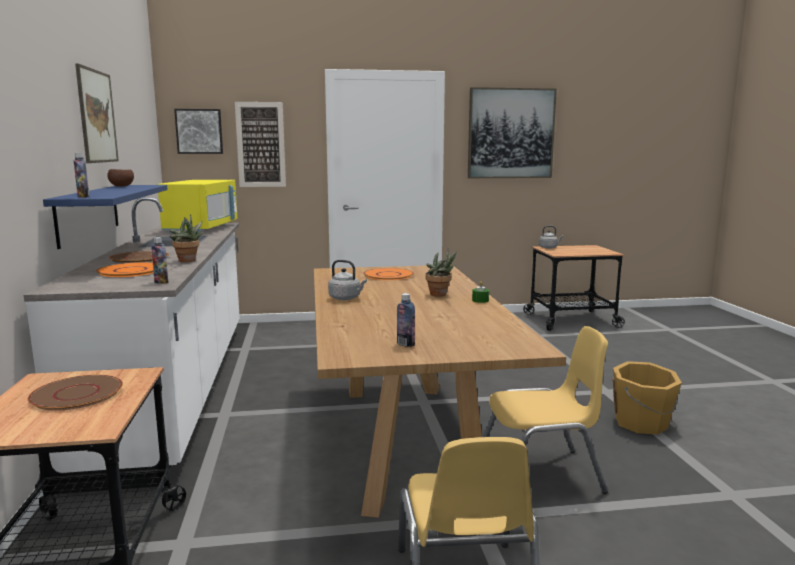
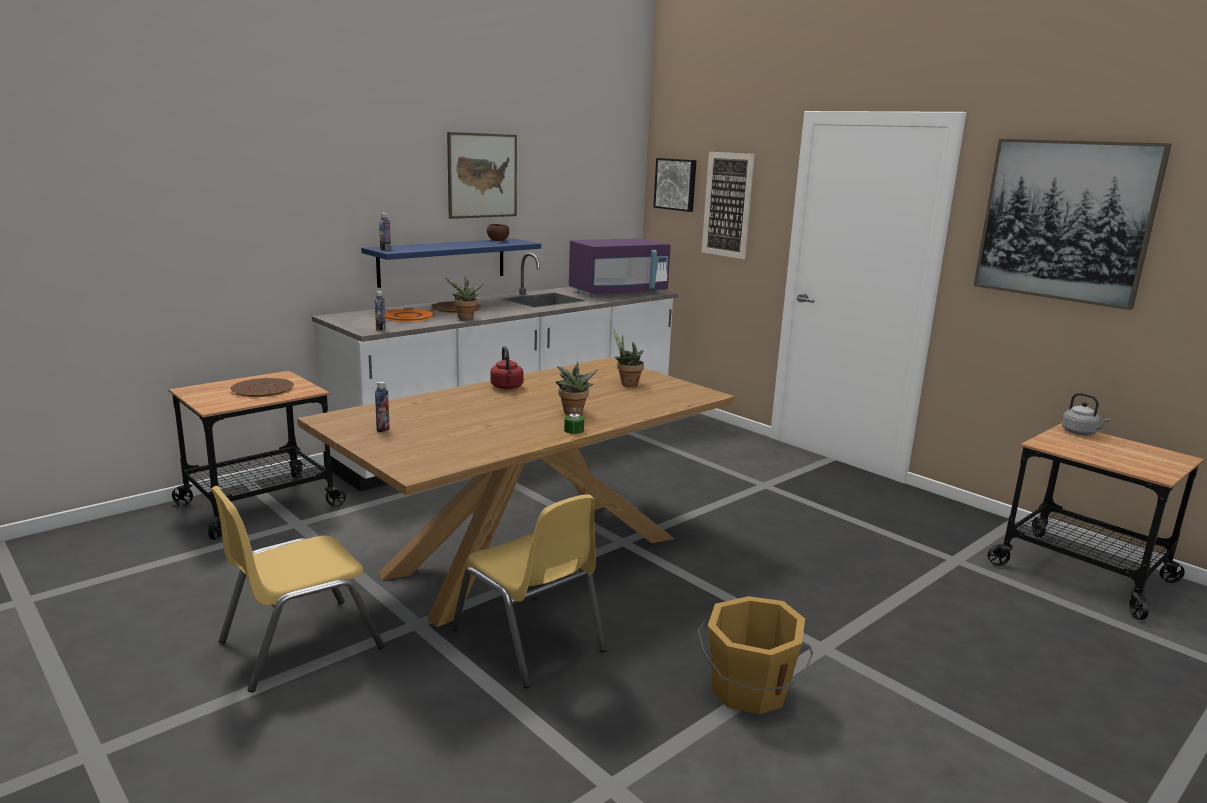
camera: 55 degrees right, 5 degrees up
yellow microwave [158,180,237,233] -> purple microwave [569,238,671,297]
grey kettle [328,260,367,300] -> red kettle [490,346,524,389]
orange plate [364,268,414,280] -> potted plant [614,330,644,386]

